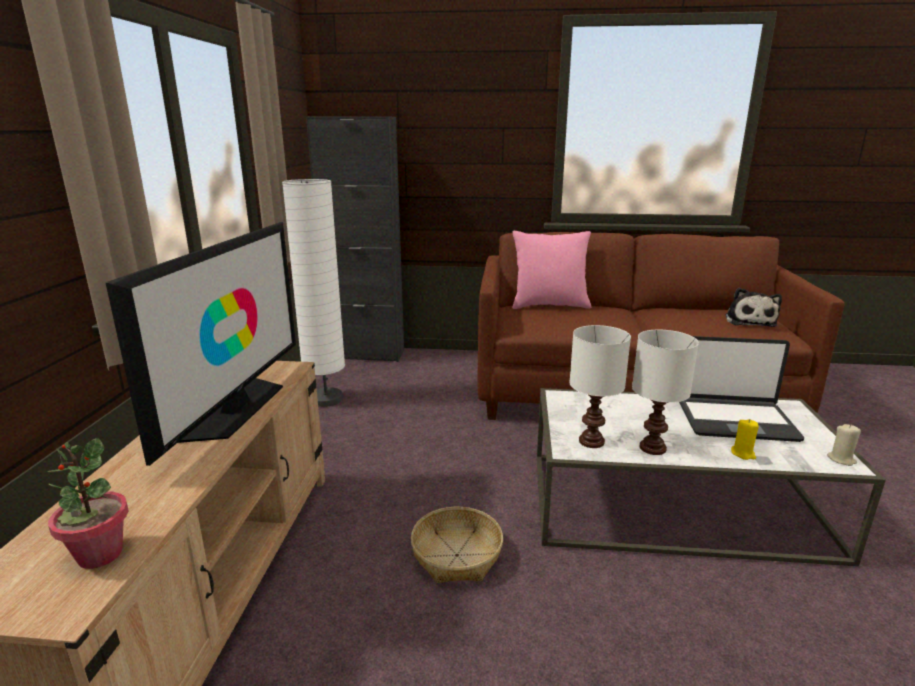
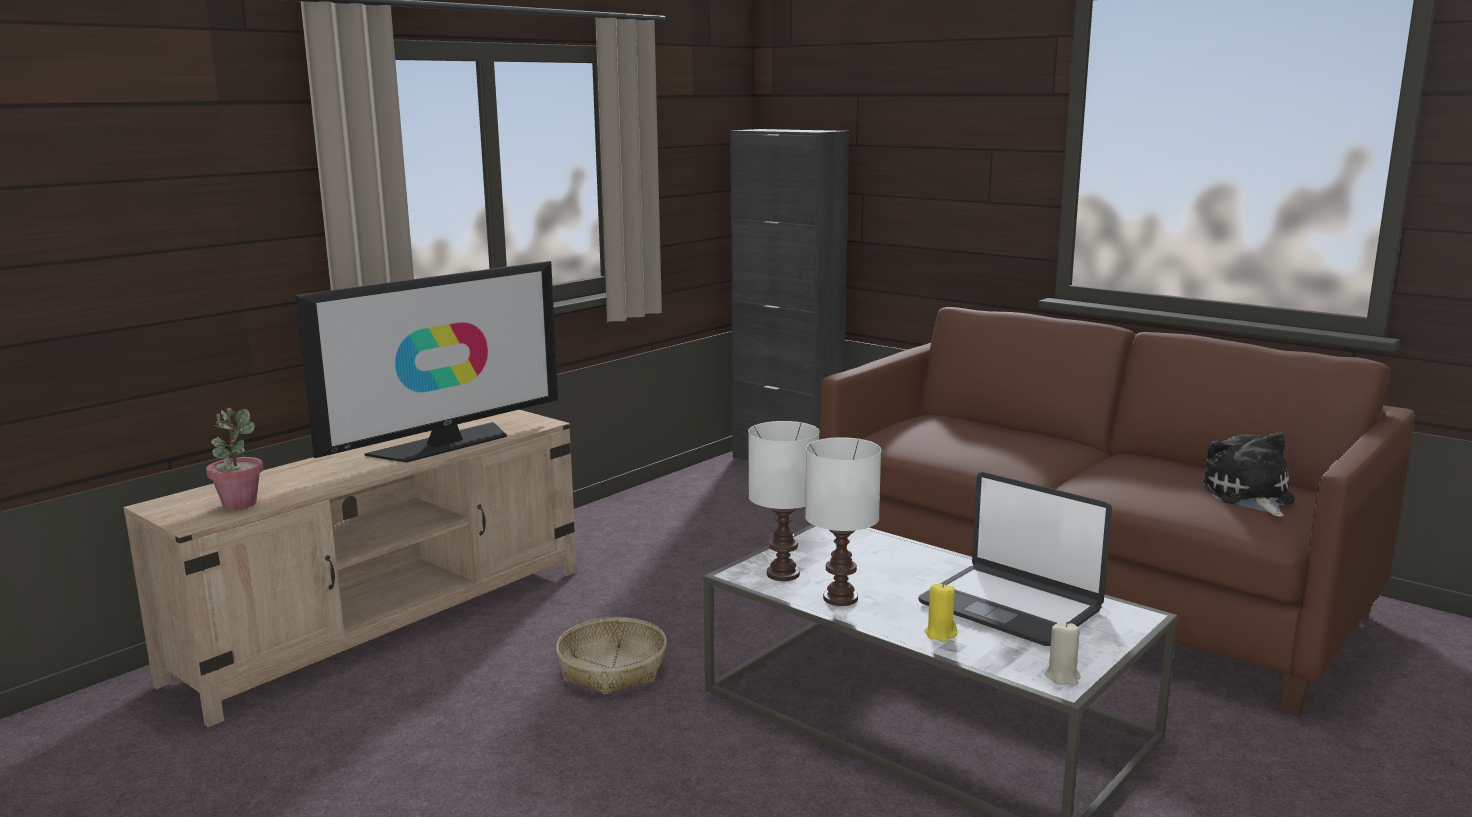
camera: 35 degrees right, 5 degrees down
white floor lamp [282,179,345,407] -> none
pink pillow [512,231,591,309] -> none
plush toy [726,288,782,327] -> plush toy turned 135 degrees clockwise [1202,432,1294,517]

